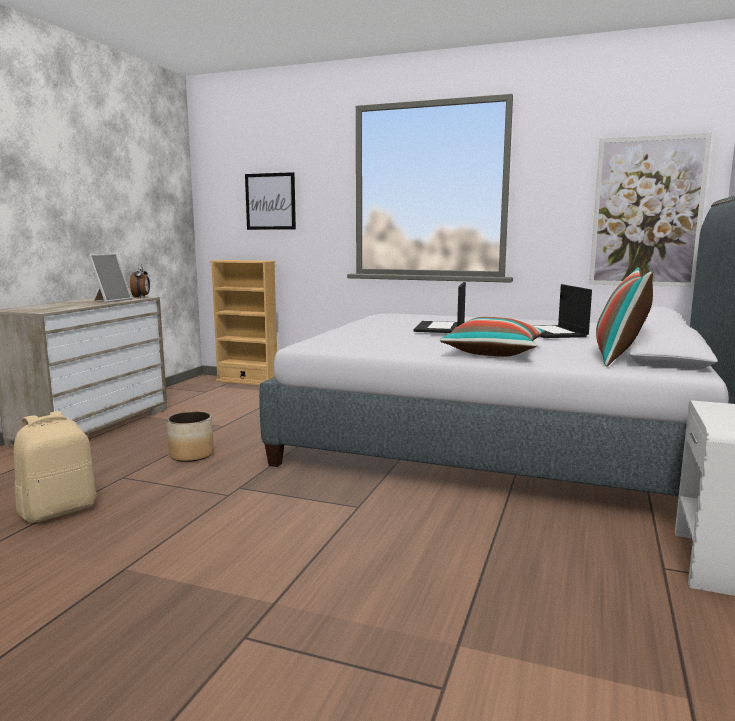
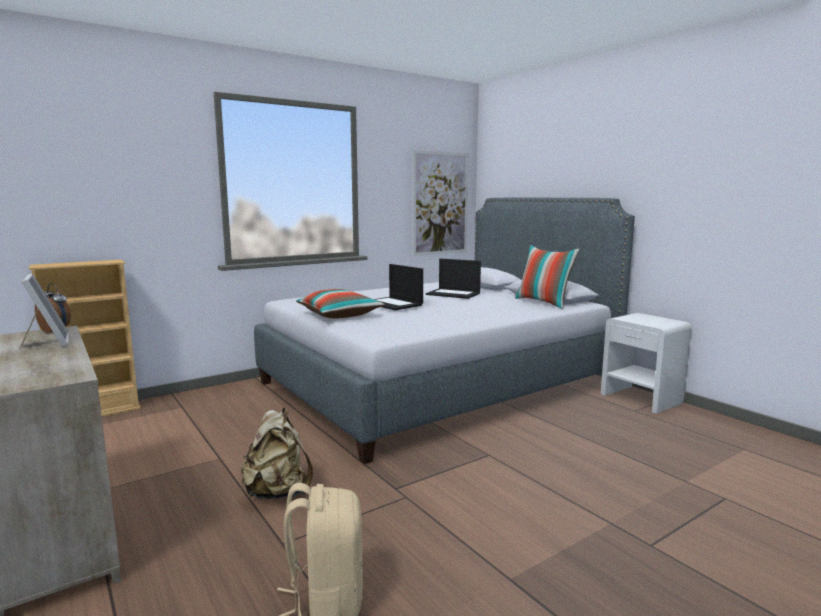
camera: 55 degrees left, 0 degrees up
planter [167,411,214,462] -> beige backpack [241,408,313,499]
picture [245,172,296,230] -> none
pillow [440,317,545,357] -> pillow moved to [296,289,385,319]

